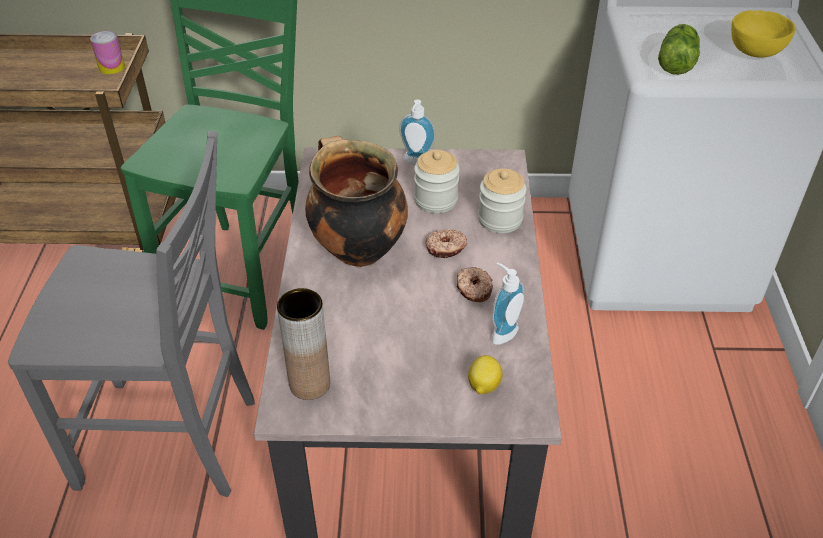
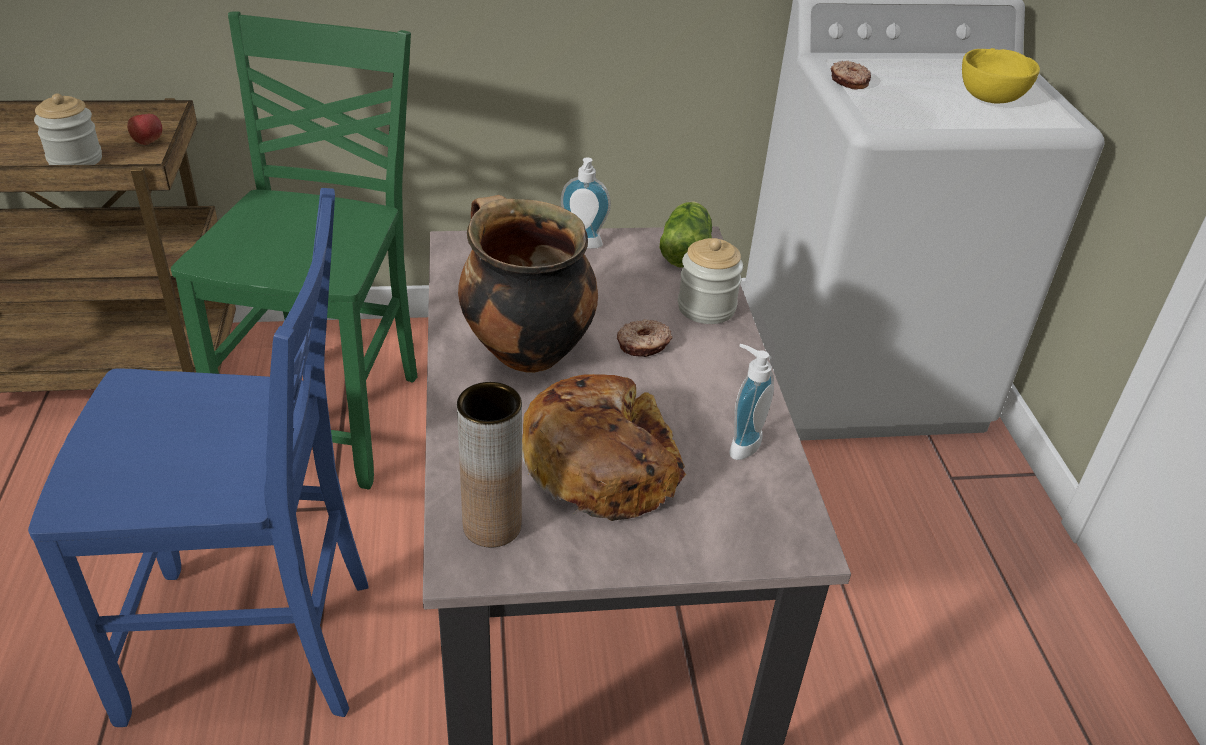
camera: 10 degrees left, 5 degrees down
grey chair [8,131,255,497] -> blue chair [28,188,368,727]
can [90,31,125,75] -> apple [127,114,162,145]
jar [414,150,460,213] -> jar moved to [34,94,102,165]
donut [457,267,493,302] -> donut moved to [831,61,871,90]
lemon [468,355,503,394] -> none
lettuce [658,24,700,75] -> lettuce moved to [660,202,712,268]
none -> bread [522,374,686,521]

